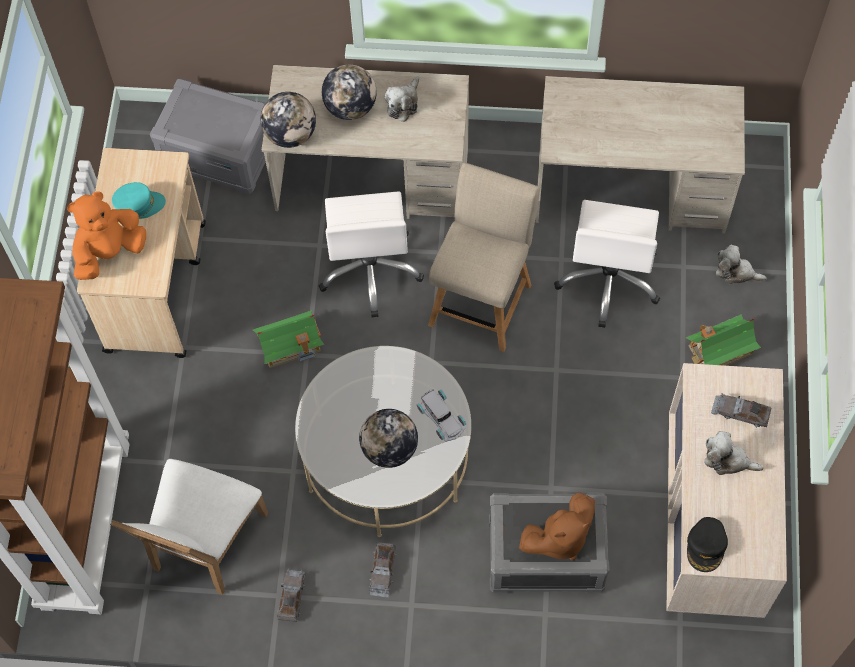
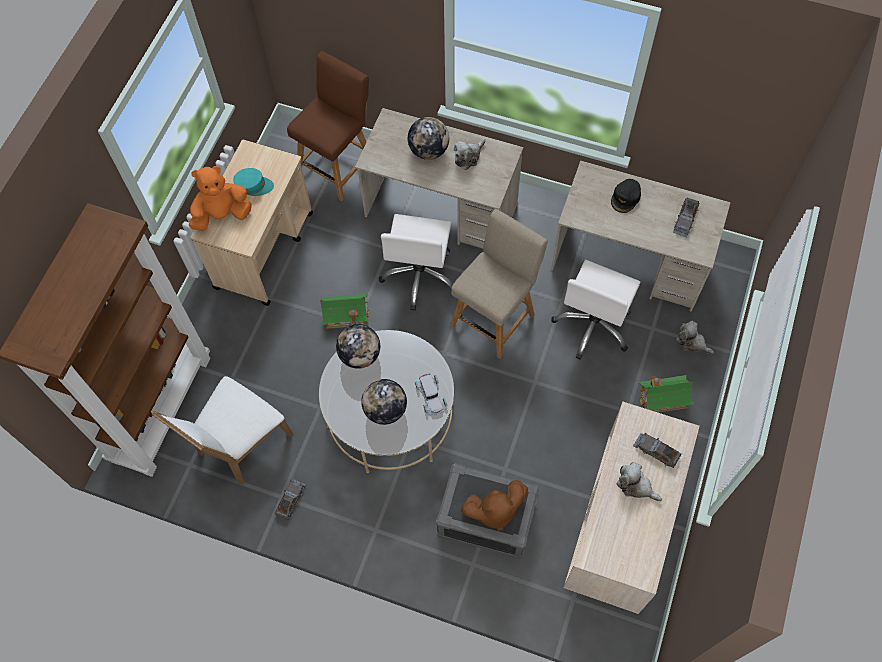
camera: 15 degrees right, 0 degrees up
grey storage box [150,78,266,194] -> brown chair [287,51,369,201]
globe [261,92,316,148] -> globe moved to [336,324,380,369]
grey toy car [369,543,397,598] -> grey toy car moved to [673,198,699,237]
black cap [687,517,728,572] -> black cap moved to [611,179,641,213]

